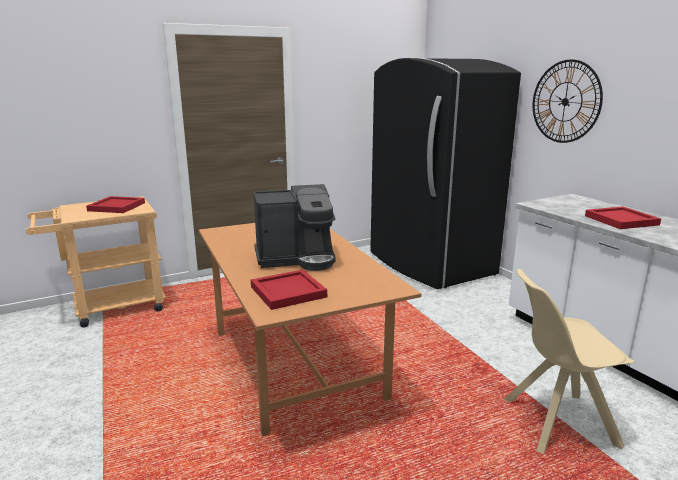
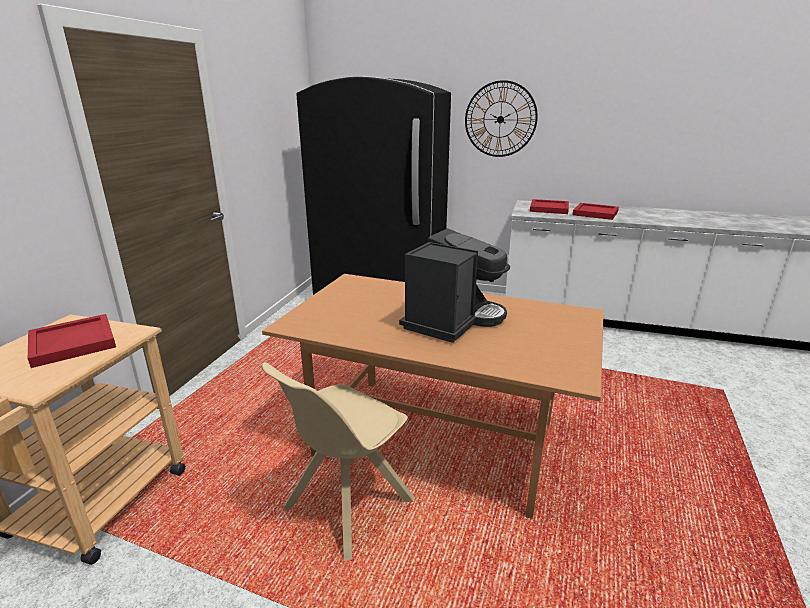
camera: 45 degrees left, 5 degrees up
red tray [251,270,327,310] -> red tray moved to [530,199,569,214]
beige chair [504,269,635,454] -> beige chair moved to [262,362,414,561]

